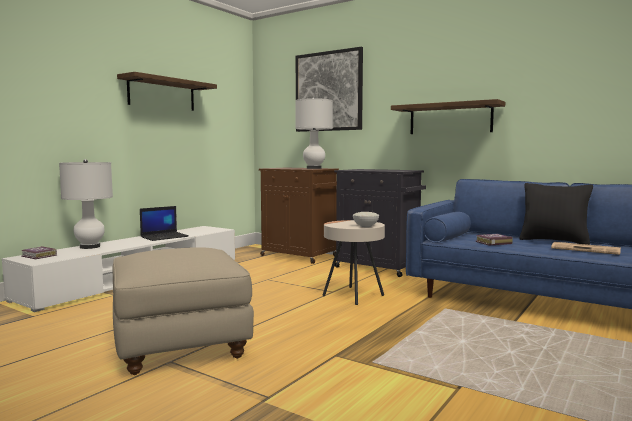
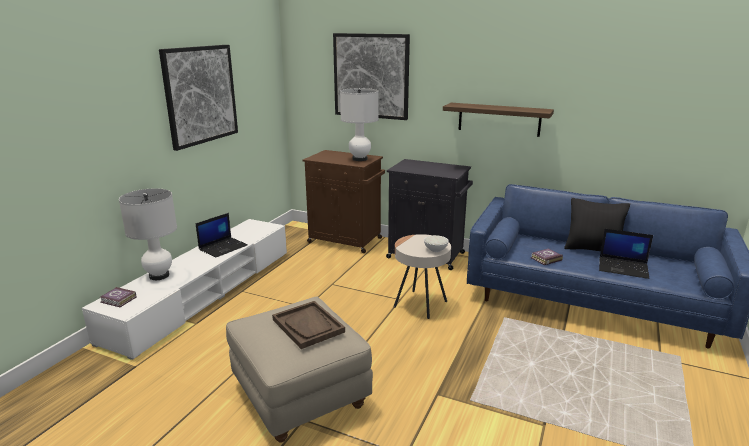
camera: 10 degrees left, 15 degrees up
shelf [117,72,217,111] -> picture [159,45,238,151]
newspaper [551,242,621,255] -> laptop [599,229,653,279]
none -> brown tray [272,301,345,349]

